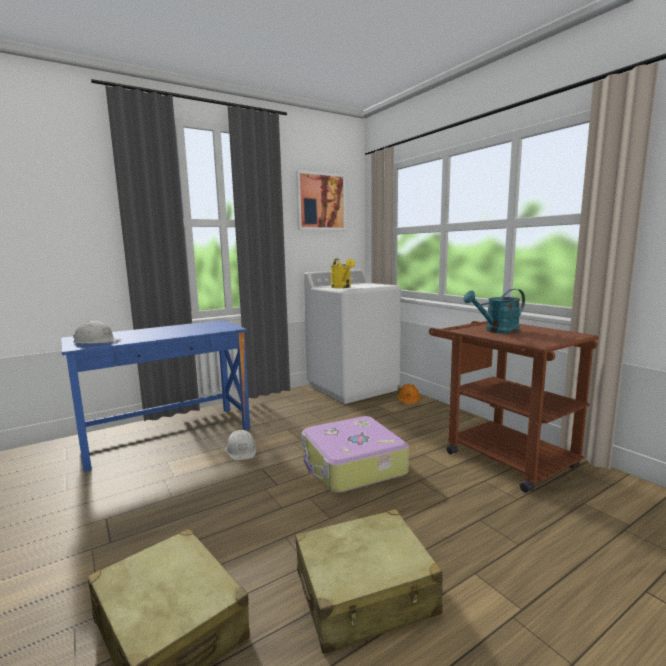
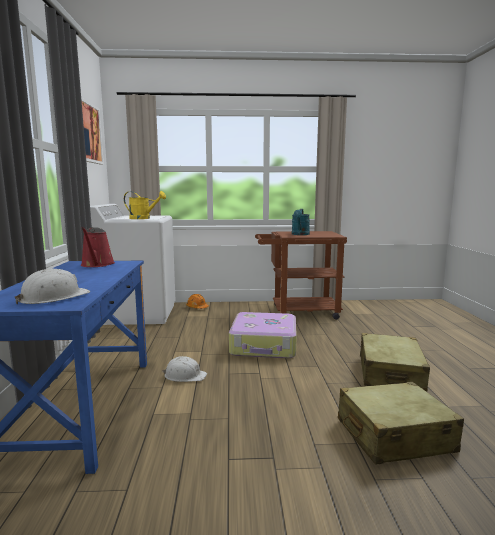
camera: 60 degrees left, 0 degrees up
none -> red watering can [81,227,115,267]

